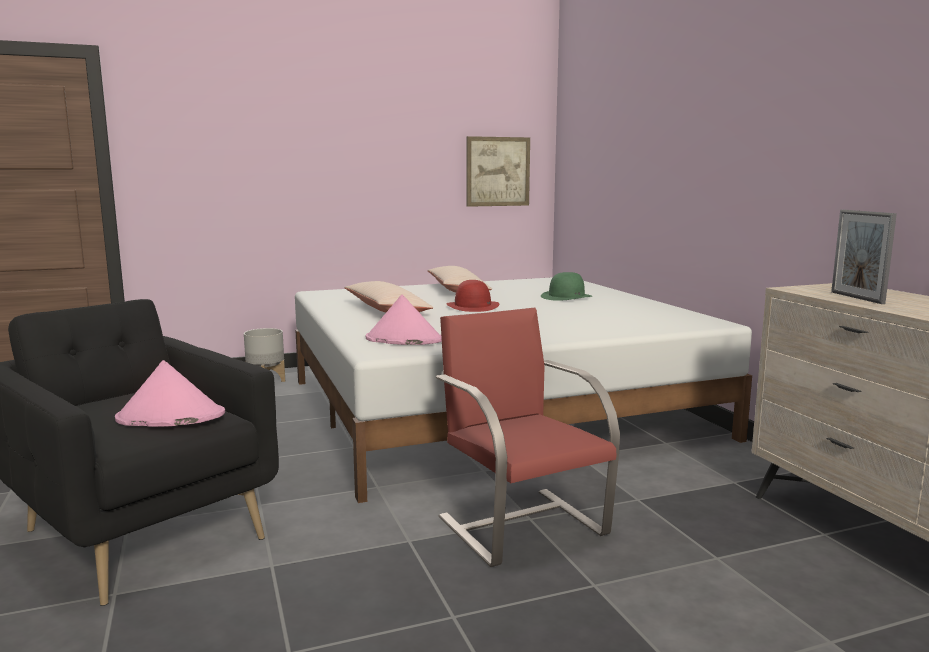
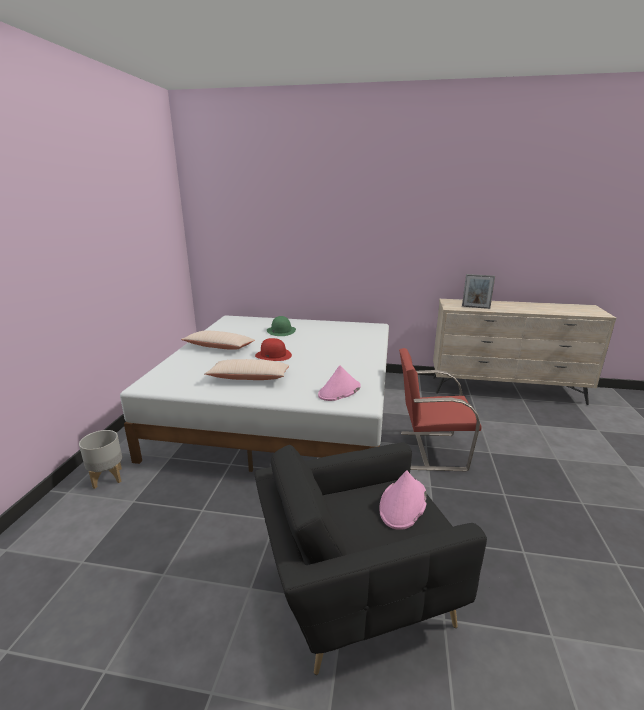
camera: 60 degrees left, 10 degrees up
picture [467,136,530,207] -> none

